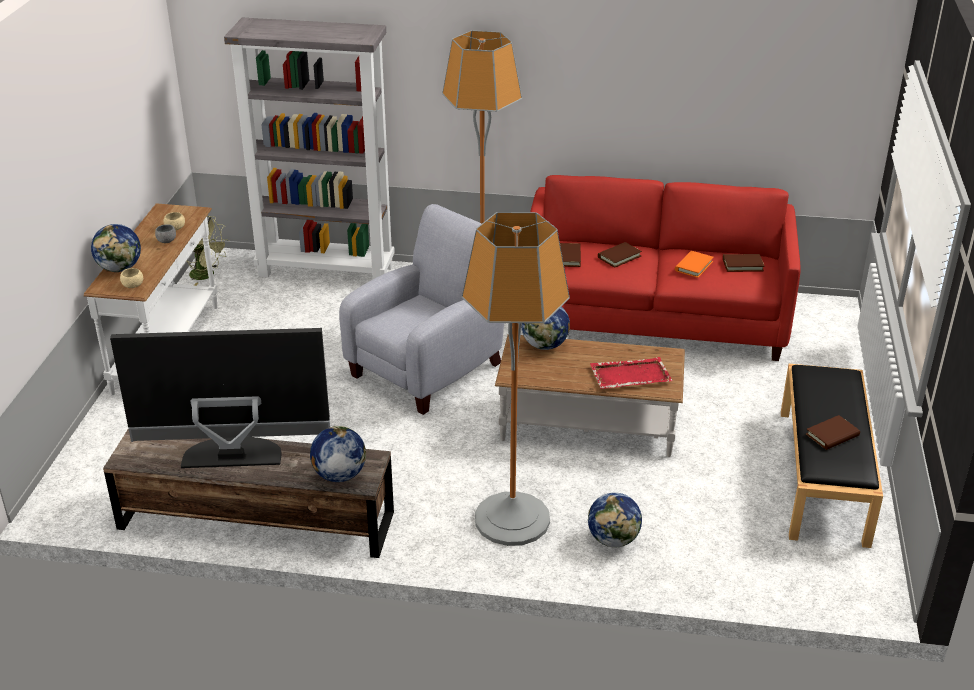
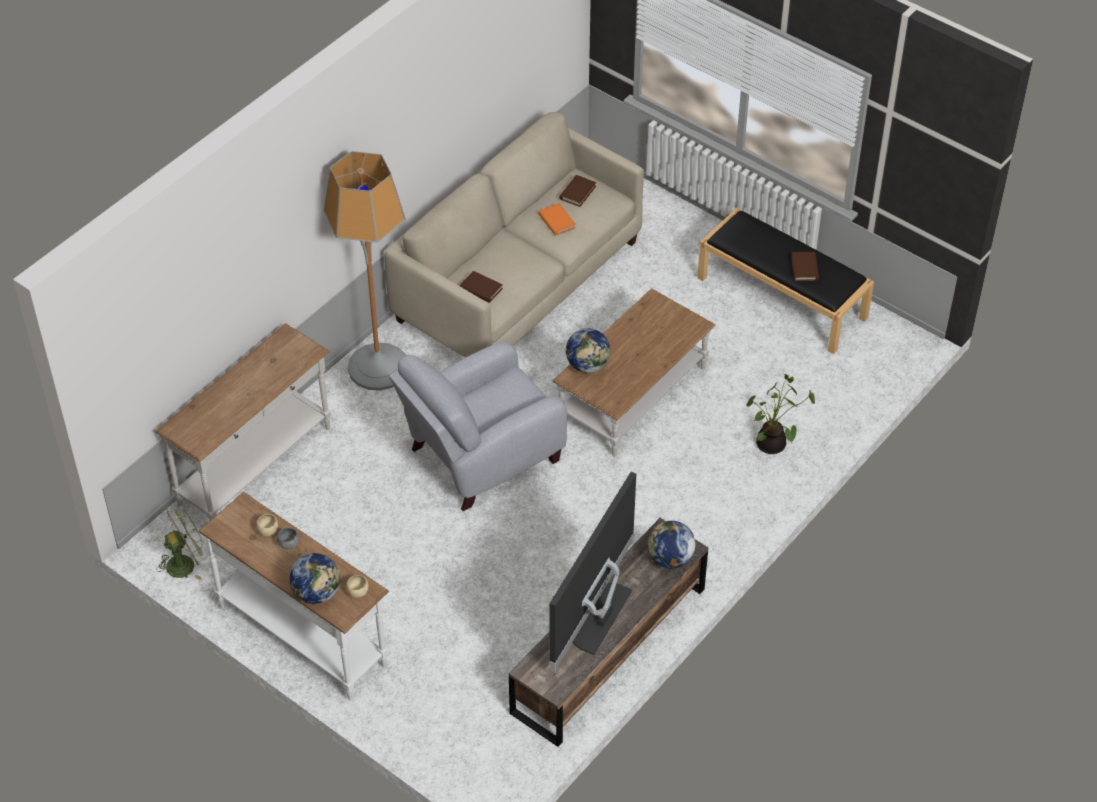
camera: 60 degrees left, 15 degrees up
grey bookcase [224,18,395,279] -> white console table [155,323,331,521]
grey armchair [339,204,504,415] -> grey armchair turned 105 degrees counterclockwise [389,341,567,511]
floor lamp [462,212,570,546] -> none
red sofa [530,175,801,361] -> beige sofa [385,112,644,357]
globe [588,492,642,547] -> potted plant [746,374,815,454]
red tray [590,357,673,389] -> none
brown book [598,242,642,268] -> none

